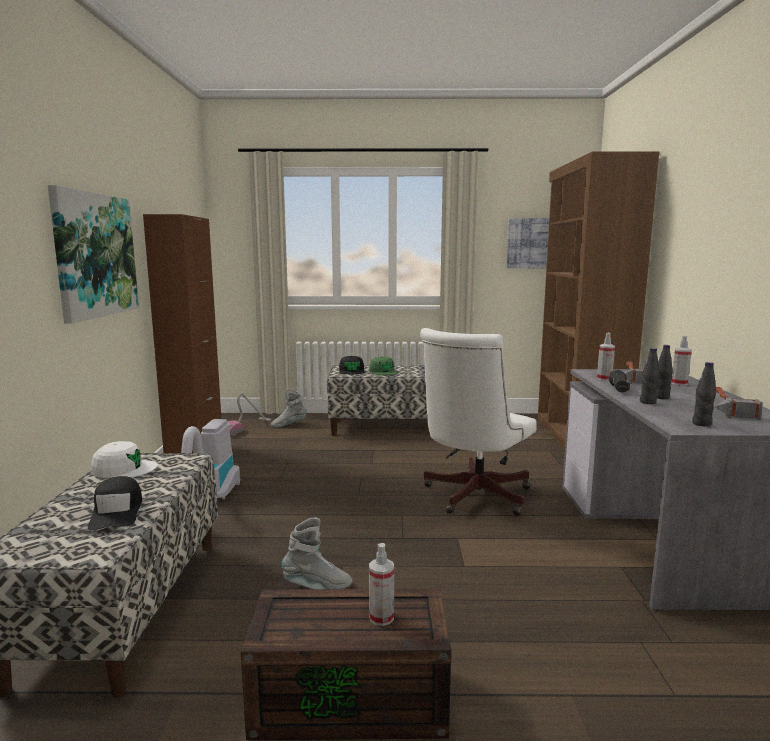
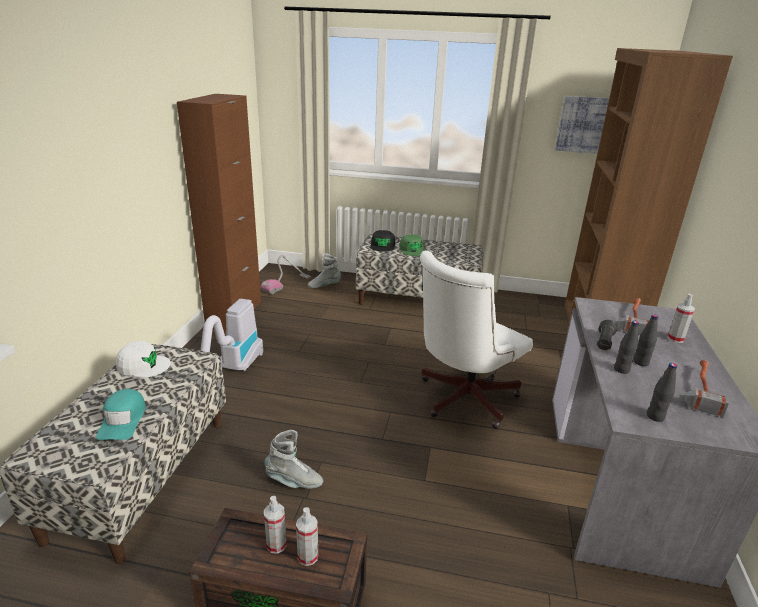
camera: 10 degrees right, 15 degrees up
picture [48,185,139,323] -> none
black cap [88,476,142,530] -> turquoise cap [96,389,146,440]
spray bottle [597,333,615,381] -> spray bottle moved to [264,496,287,554]

